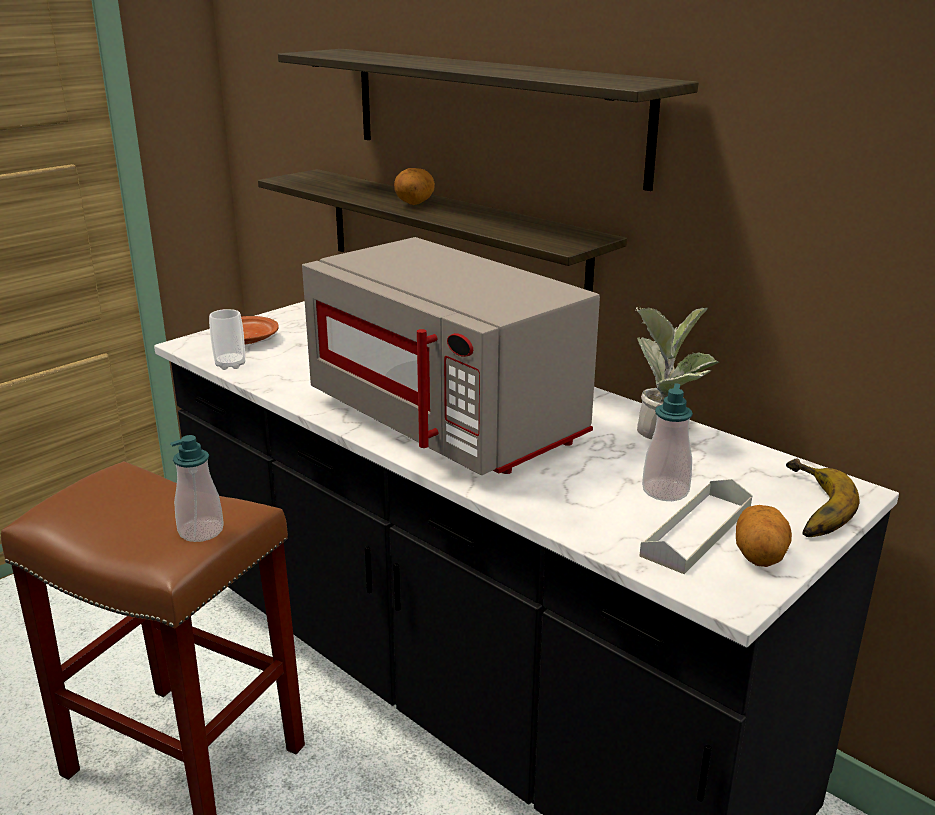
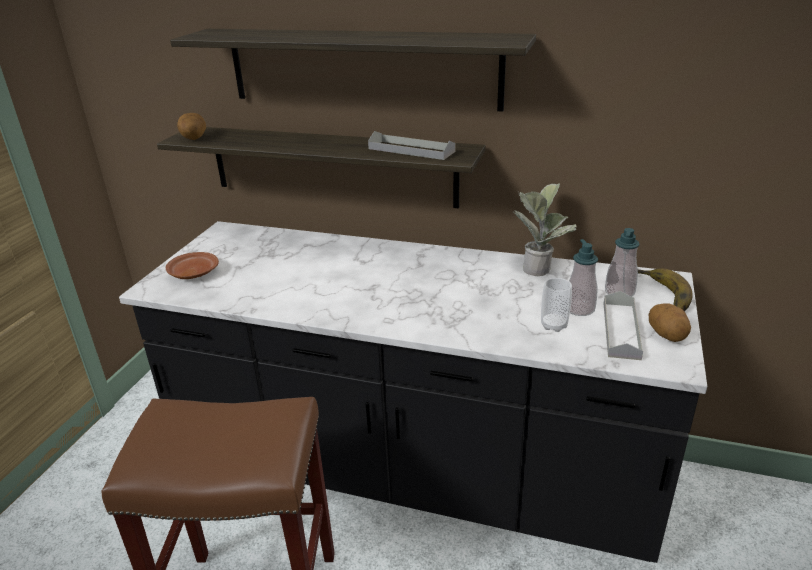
camera: 25 degrees left, 5 degrees up
soap dispenser [170,435,224,542] -> soap dispenser moved to [605,228,639,296]
cup [209,309,245,370] -> cup moved to [541,278,572,332]
grey microwave [302,237,600,475] -> none
potato [394,168,435,205] -> potato moved to [177,113,206,140]
none -> grey tray [368,131,455,160]

